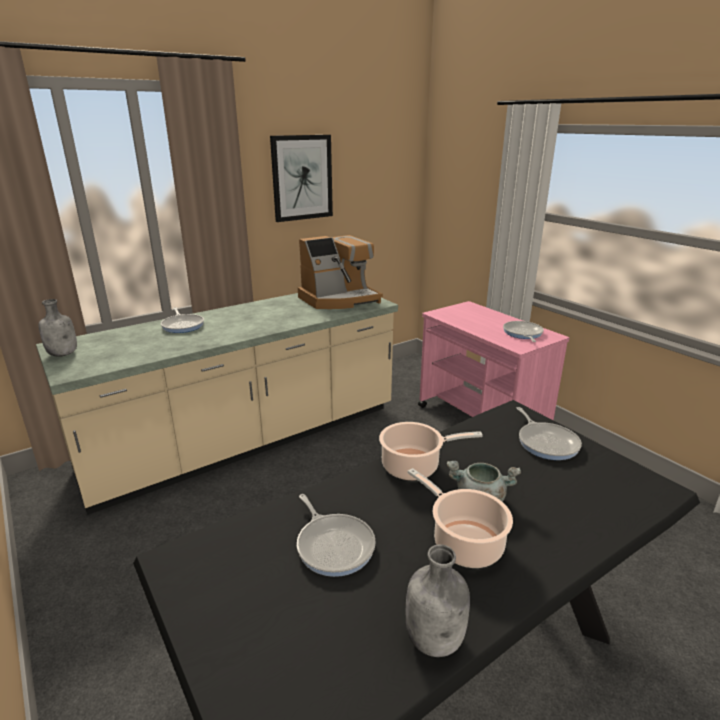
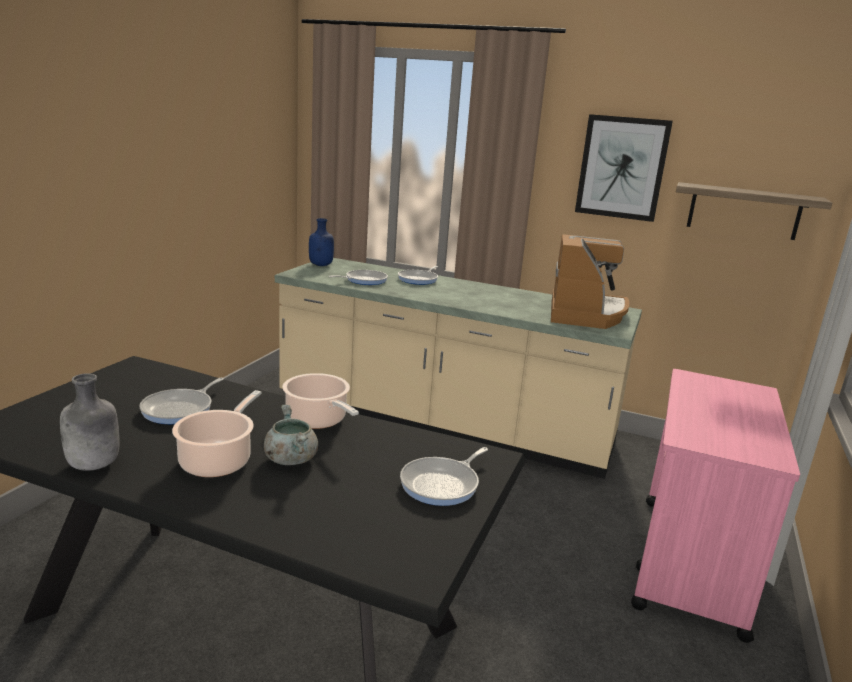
camera: 55 degrees right, 5 degrees down
grey bottle [38,299,77,357] -> blue bottle [309,218,334,266]
coffee machine [298,235,383,309] -> coffee machine turned 105 degrees counterclockwise [551,234,629,329]
frying pan [503,321,544,342] -> frying pan moved to [328,270,388,285]
none -> shelf [676,182,832,240]

